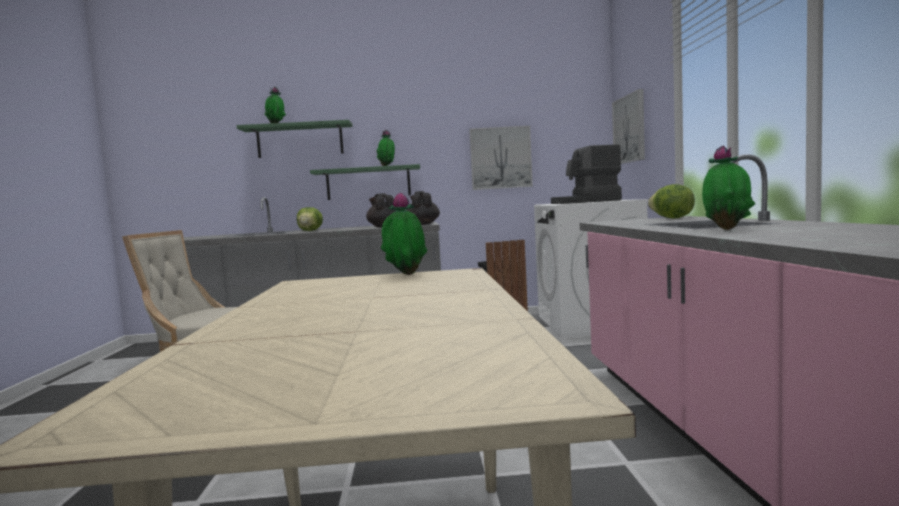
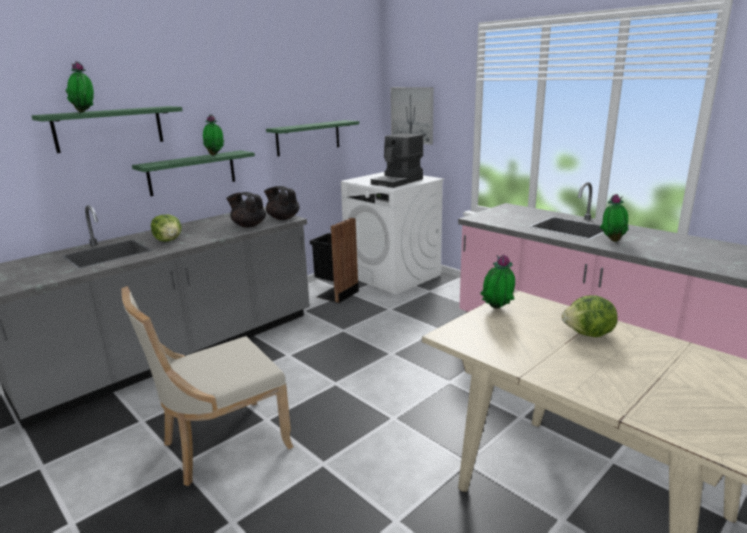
camera: 40 degrees left, 15 degrees up
picture [469,126,533,190] -> green shelf [266,120,359,156]
lettuce [648,184,695,219] -> lettuce moved to [562,295,618,337]

